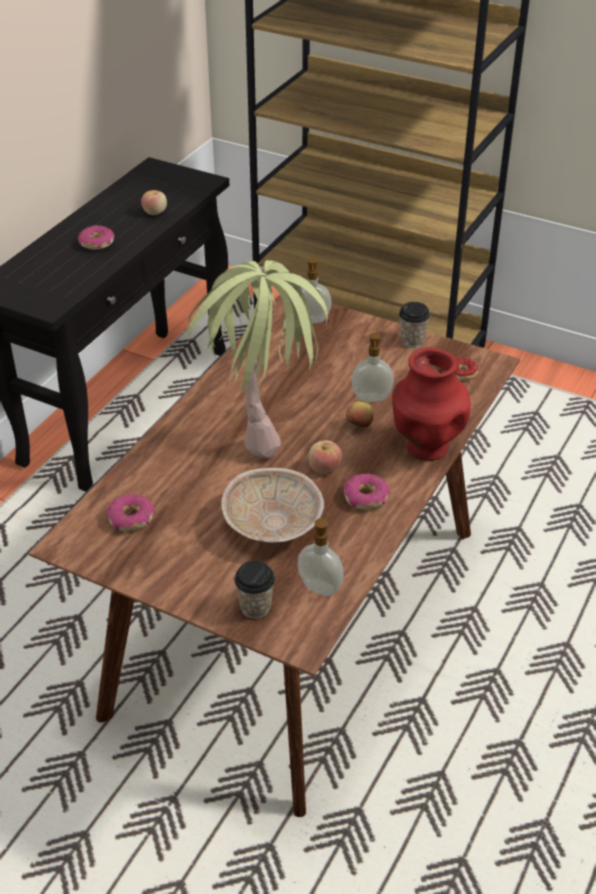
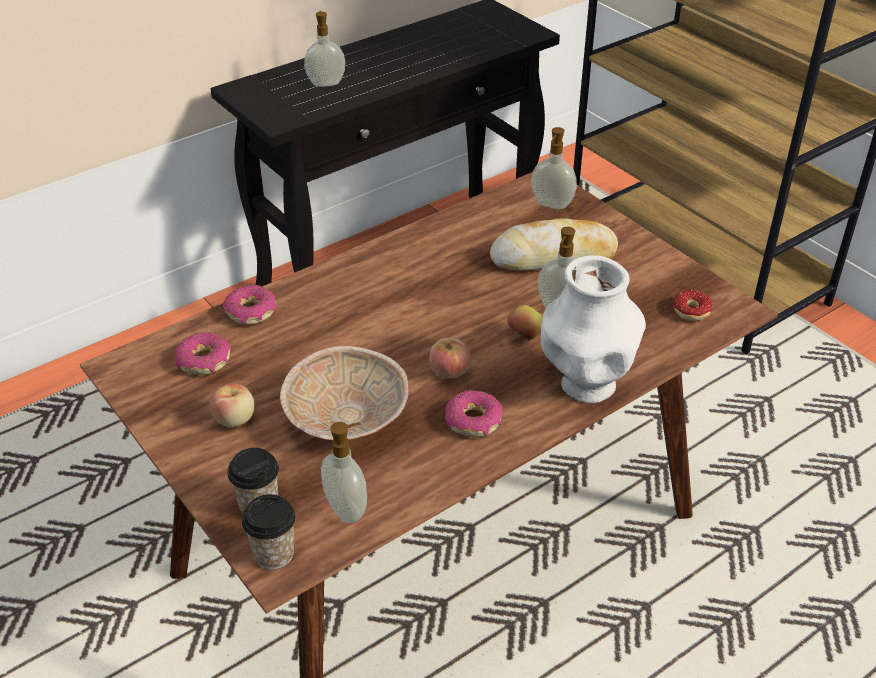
camera: 25 degrees right, 0 degrees up
donut [78,225,115,250] -> donut moved to [223,285,275,325]
apple [141,190,167,215] -> apple moved to [209,384,255,427]
potted plant [188,260,328,459] -> none
red vase [392,347,471,461] -> white vase [541,255,646,404]
cup [399,302,430,348] -> cup moved to [242,494,296,569]
none -> soap dispenser [304,11,345,87]
none -> bread [490,218,618,271]

